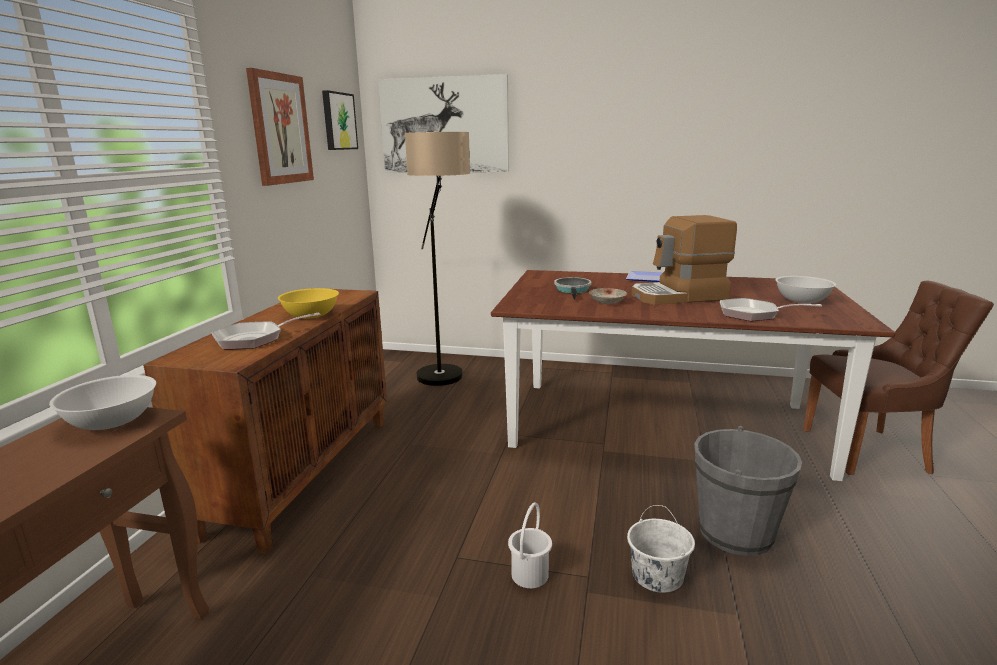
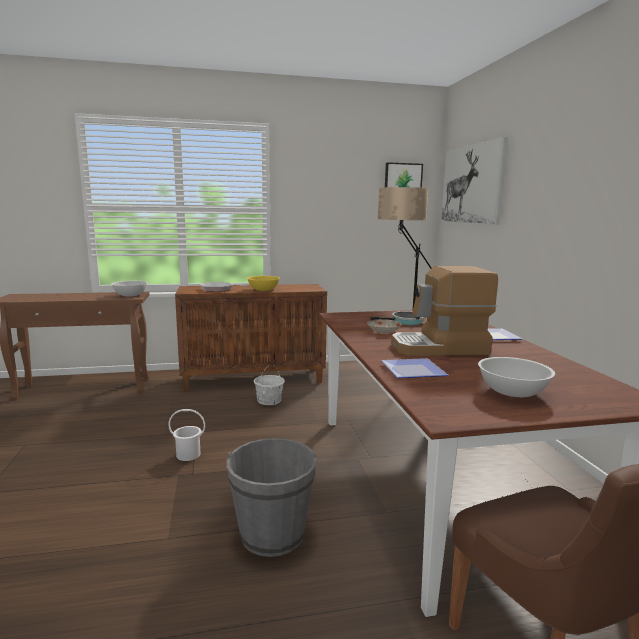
camera: 65 degrees right, 5 degrees down
picture [246,68,314,186] -> none
white bucket [627,505,695,593] -> white bucket moved to [254,365,285,405]
coffee machine [632,215,737,305] -> coffee machine turned 60 degrees counterclockwise [391,266,498,356]
frying pan [720,298,822,321] -> plate [381,358,448,378]

